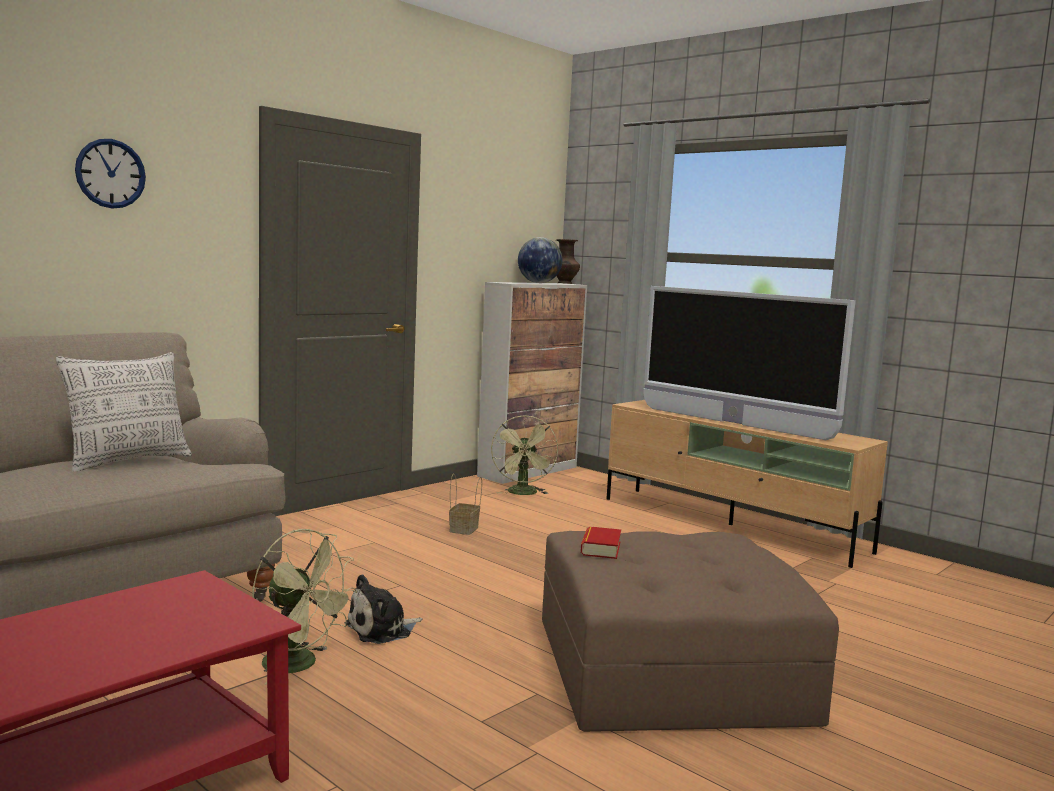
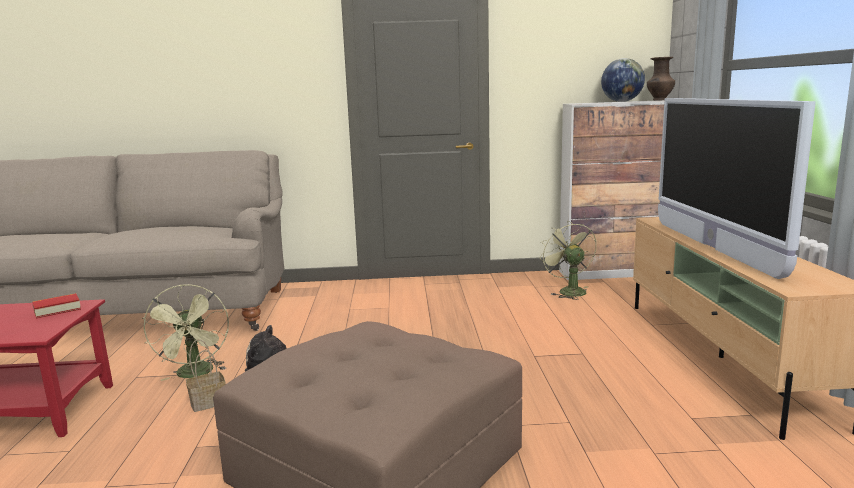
camera: 45 degrees right, 5 degrees up
pillow [56,352,192,472] -> none
wall clock [75,139,146,208] -> none
basket [449,474,482,535] -> basket moved to [186,339,226,412]
green fan [491,415,558,495] -> green fan turned 120 degrees clockwise [540,221,596,300]
book [581,526,621,559] -> book moved to [32,293,81,319]

